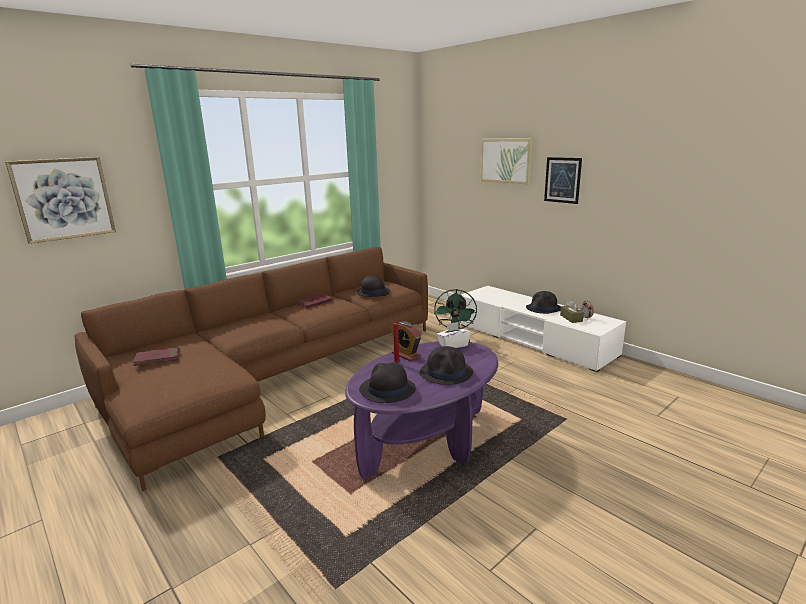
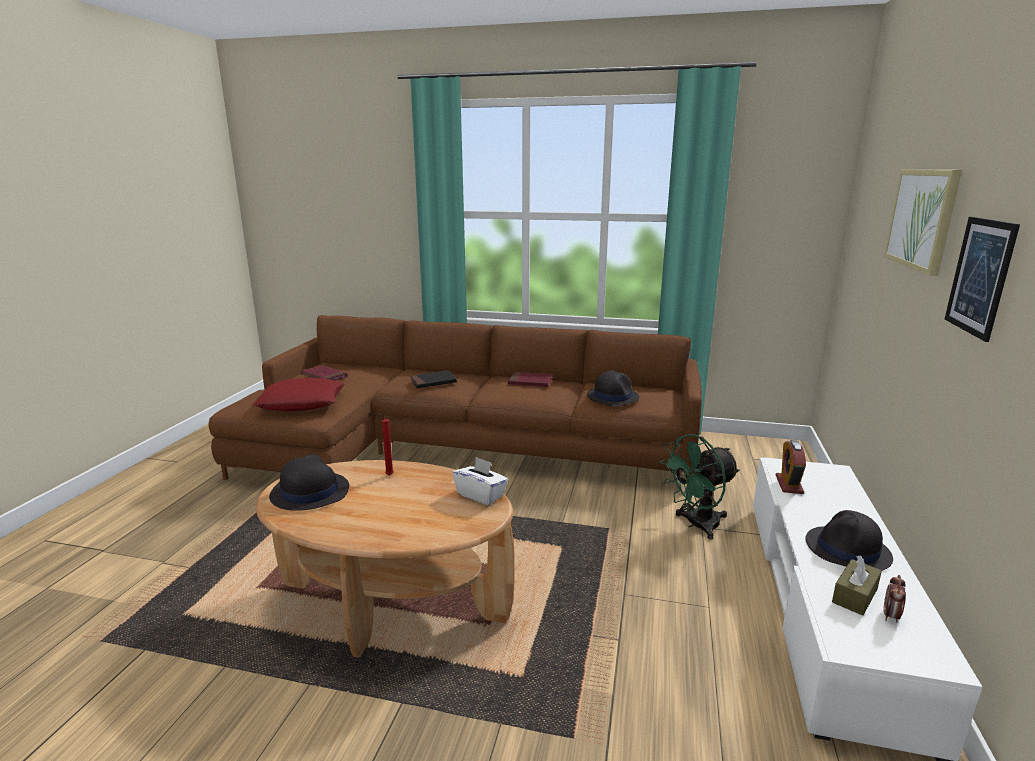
camera: 55 degrees right, 0 degrees up
picture [5,157,116,244] -> none
purple coffee table [345,341,498,480] -> brown coffee table [256,460,514,658]
alarm clock [391,321,421,361] -> alarm clock moved to [776,440,806,494]
black hat [420,346,473,385] -> none
none -> red pillow [253,378,345,411]
none -> black book [410,370,457,389]

